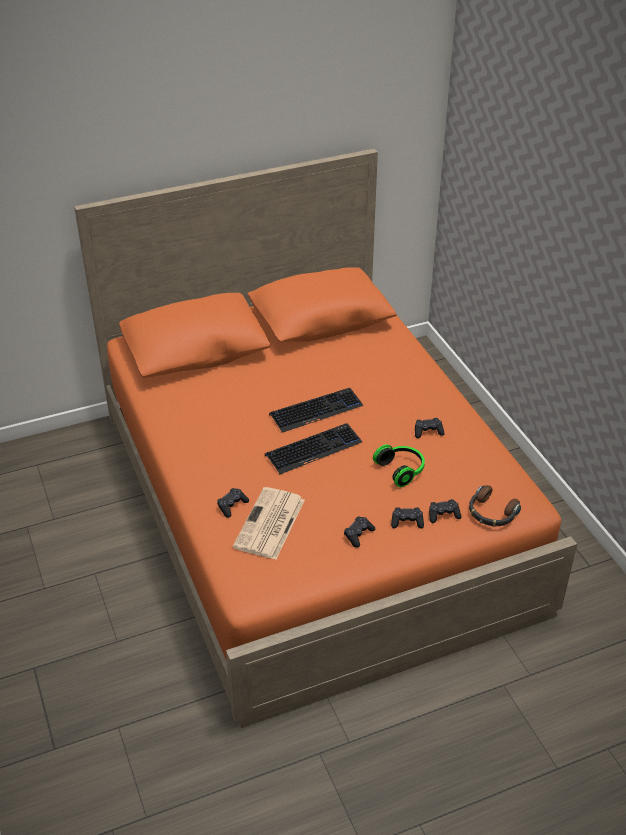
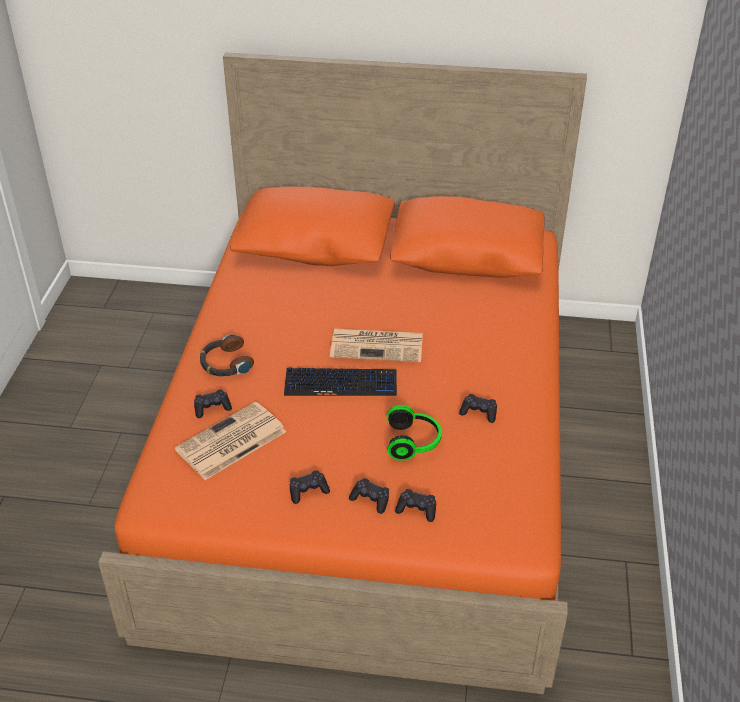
camera: 30 degrees right, 0 degrees up
keyboard [269,388,363,433] -> newspaper [330,329,423,362]
headphones [469,485,521,527] -> headphones moved to [200,334,254,376]

